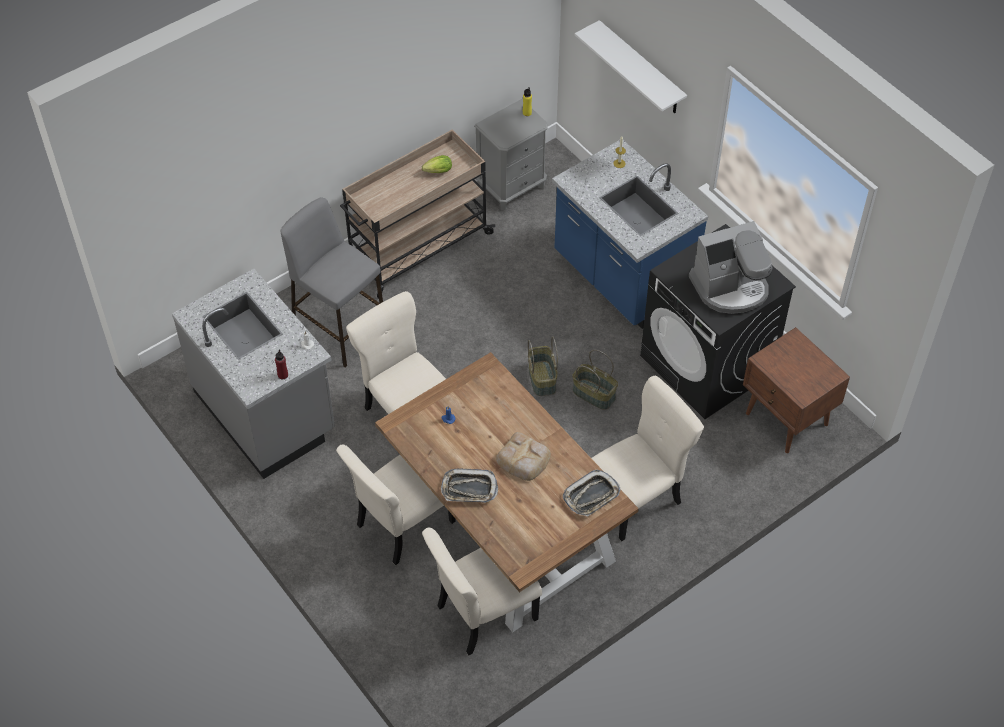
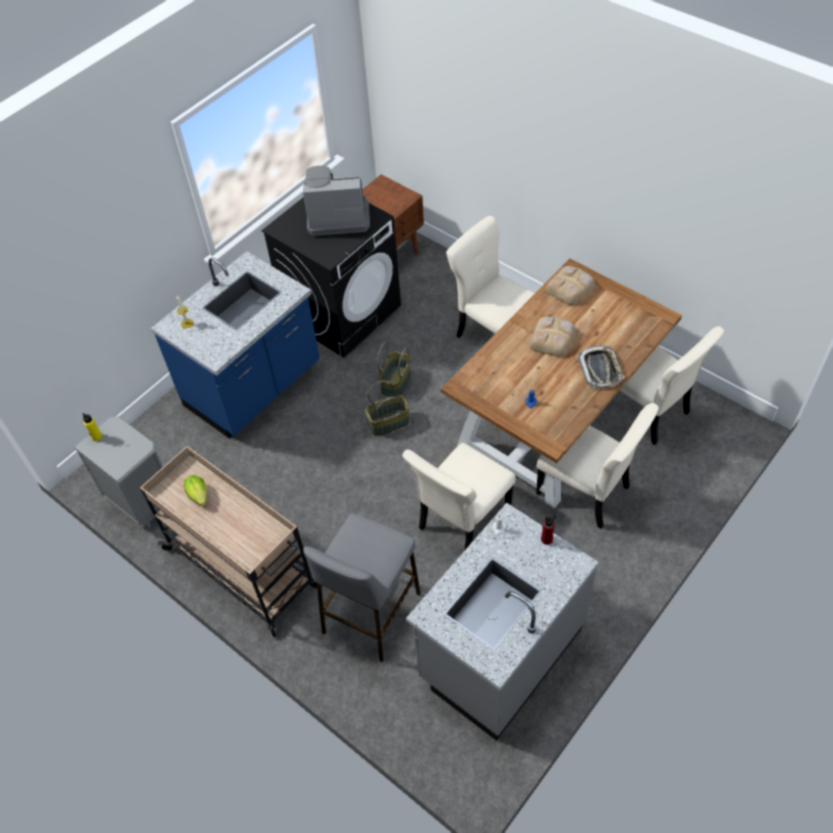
camera: 100 degrees left, 0 degrees up
tray [563,470,621,516] -> bread [545,266,595,305]
white shelf [575,20,687,113] -> none
coffee machine [689,221,773,314] -> coffee machine turned 60 degrees counterclockwise [303,165,370,236]

